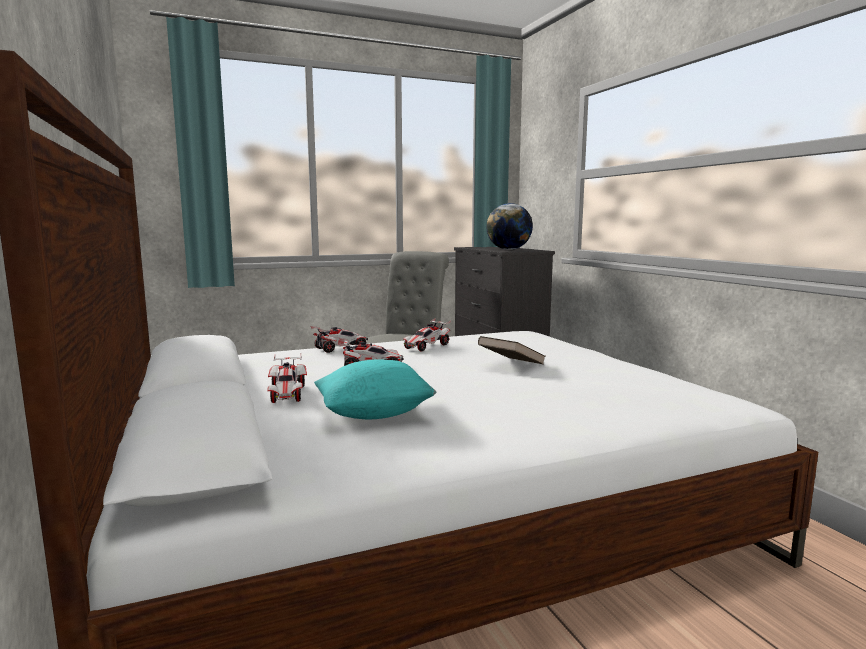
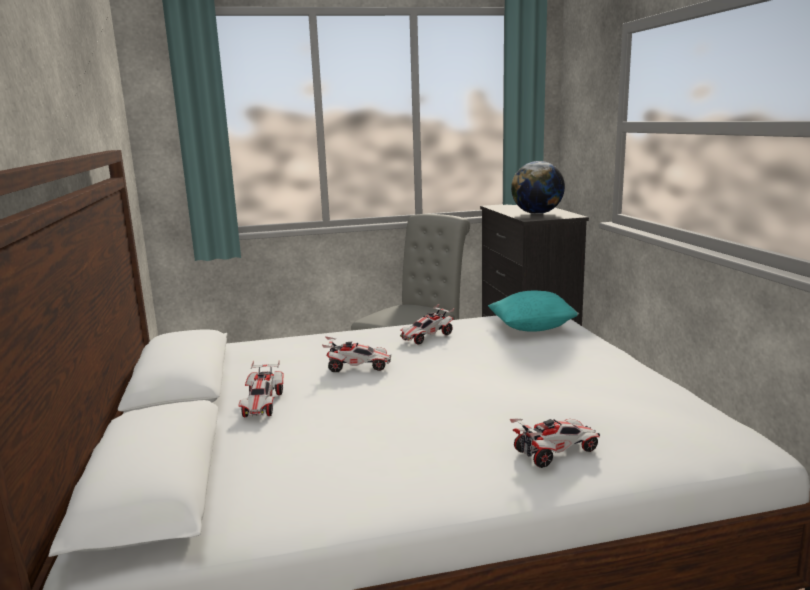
camera: 10 degrees right, 5 degrees up
toy car [310,326,368,353] -> toy car moved to [510,419,600,468]
turquoise pillow [314,359,437,419] -> turquoise pillow moved to [488,291,579,332]
brown book [478,336,546,365] -> none

